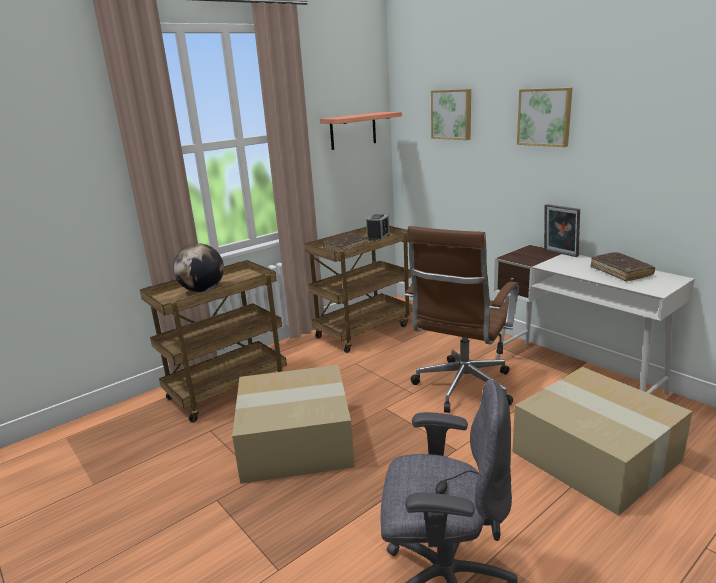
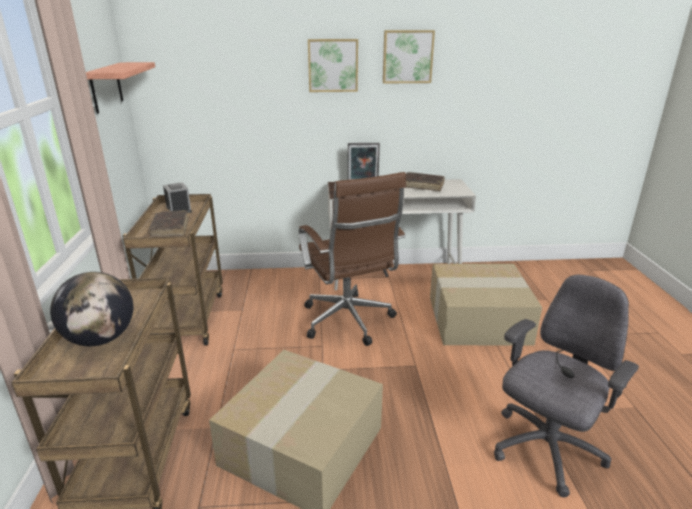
camera: 55 degrees left, 5 degrees up
picture [431,89,471,140] -> picture moved to [383,30,435,84]

